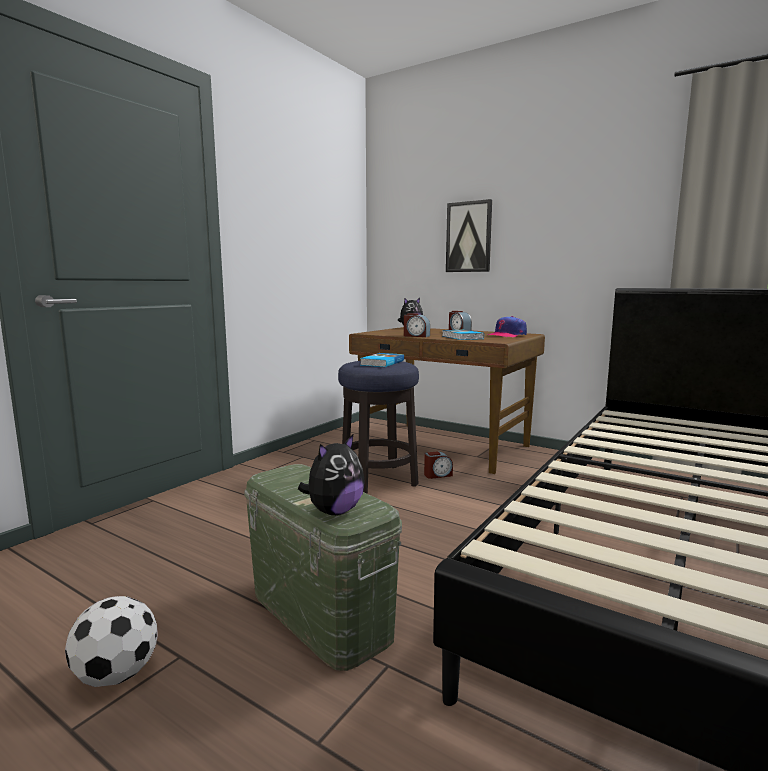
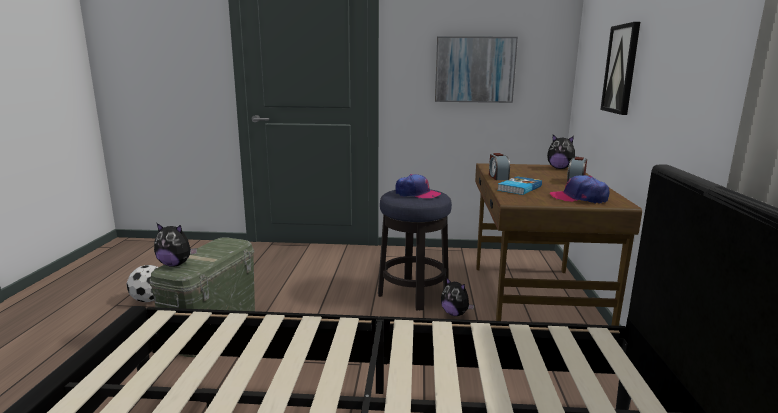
camera: 60 degrees right, 5 degrees up
book [360,353,404,367] -> cap [395,174,441,198]
alarm clock [424,451,453,479] -> plush toy [441,277,474,316]
none -> picture [435,36,518,103]

